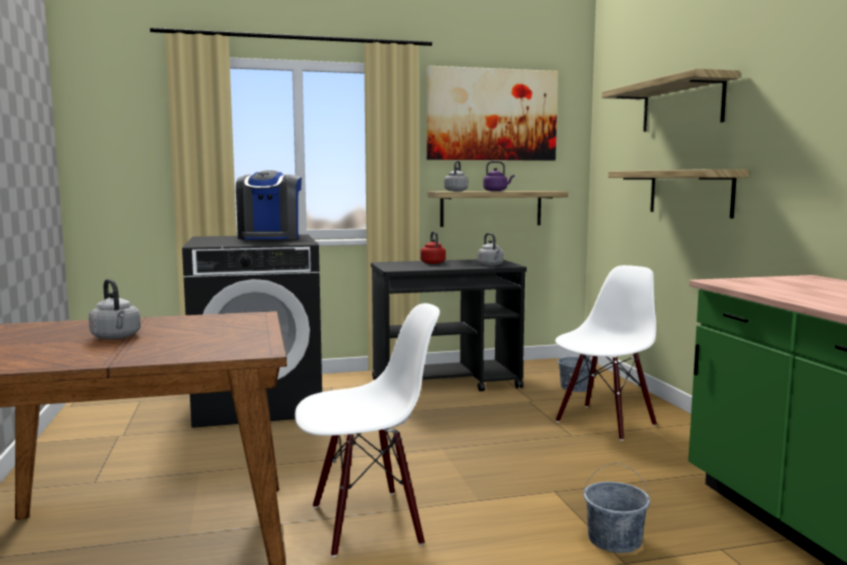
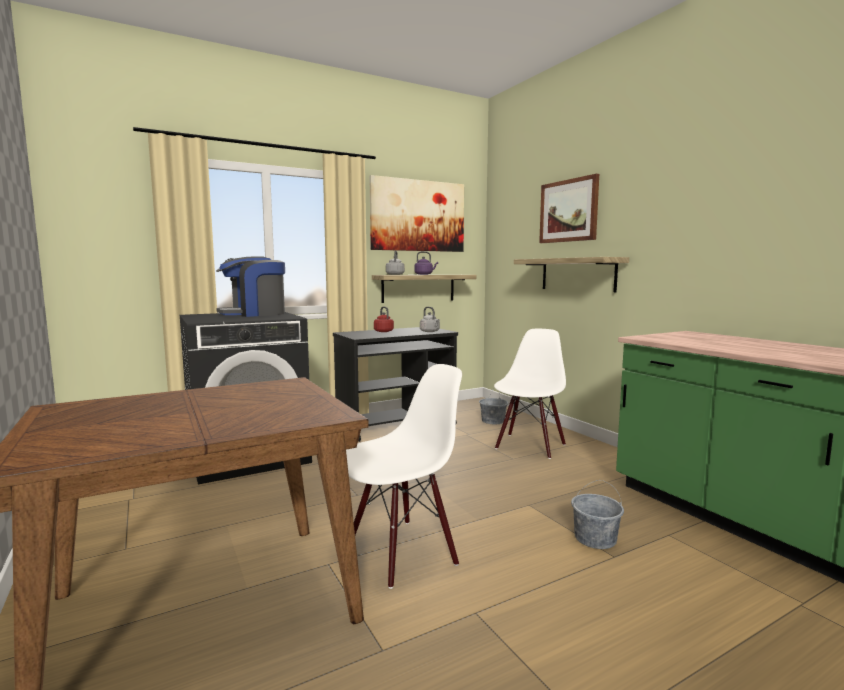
camera: 15 degrees left, 0 degrees up
grey kettle [89,279,141,339] -> none
coffee machine [236,170,302,240] -> coffee machine turned 75 degrees clockwise [216,256,285,317]
shelf [602,68,739,132] -> picture [539,174,599,243]

